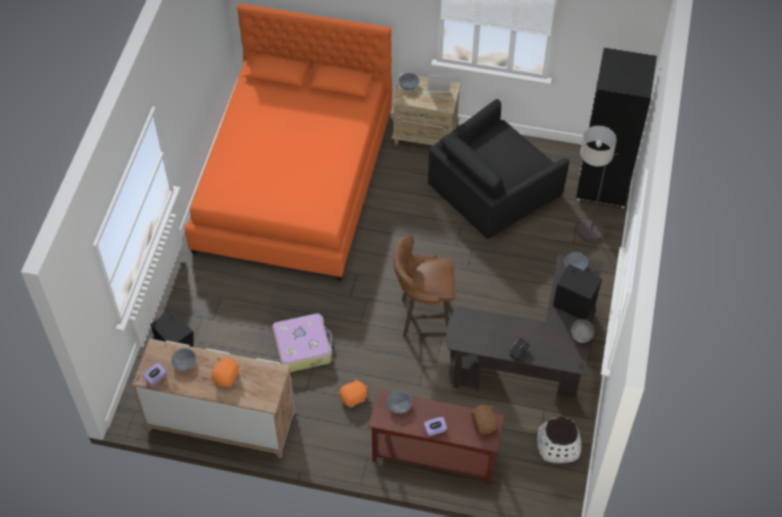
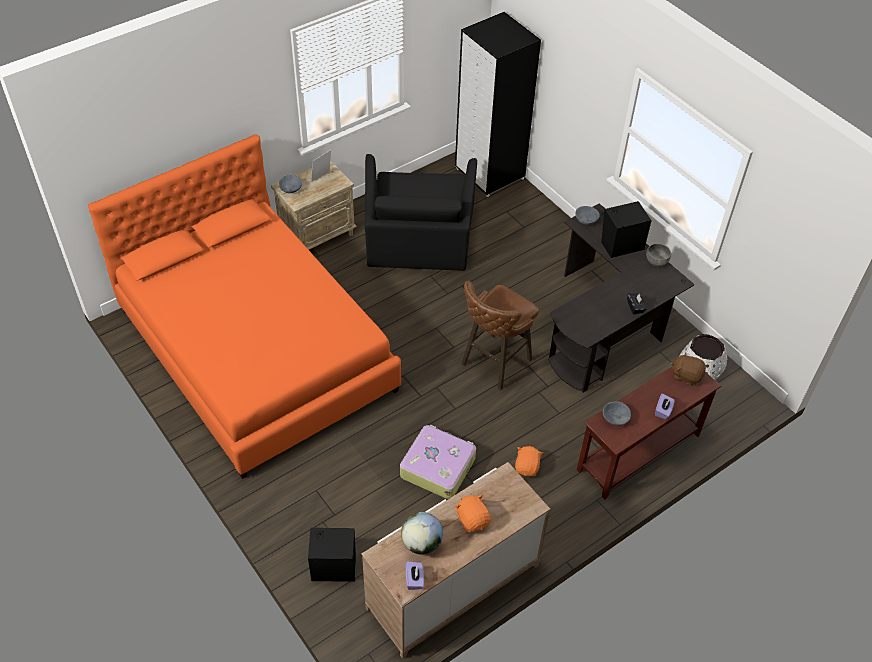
camera: 50 degrees left, 5 degrees down
grey bowl [171,348,196,370] -> globe [401,512,443,555]
grey floor lamp [579,126,619,242] -> none

